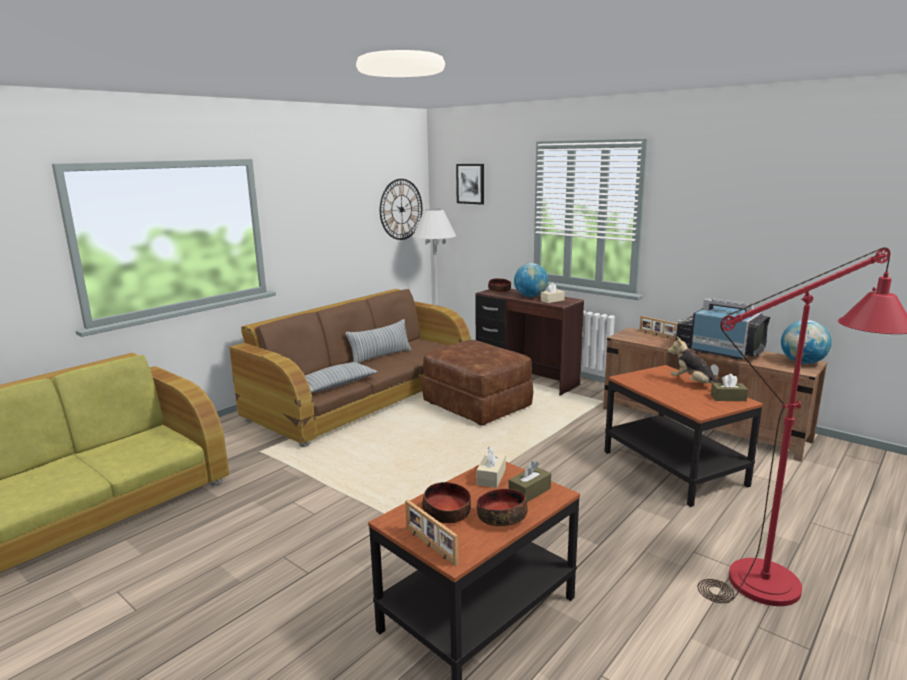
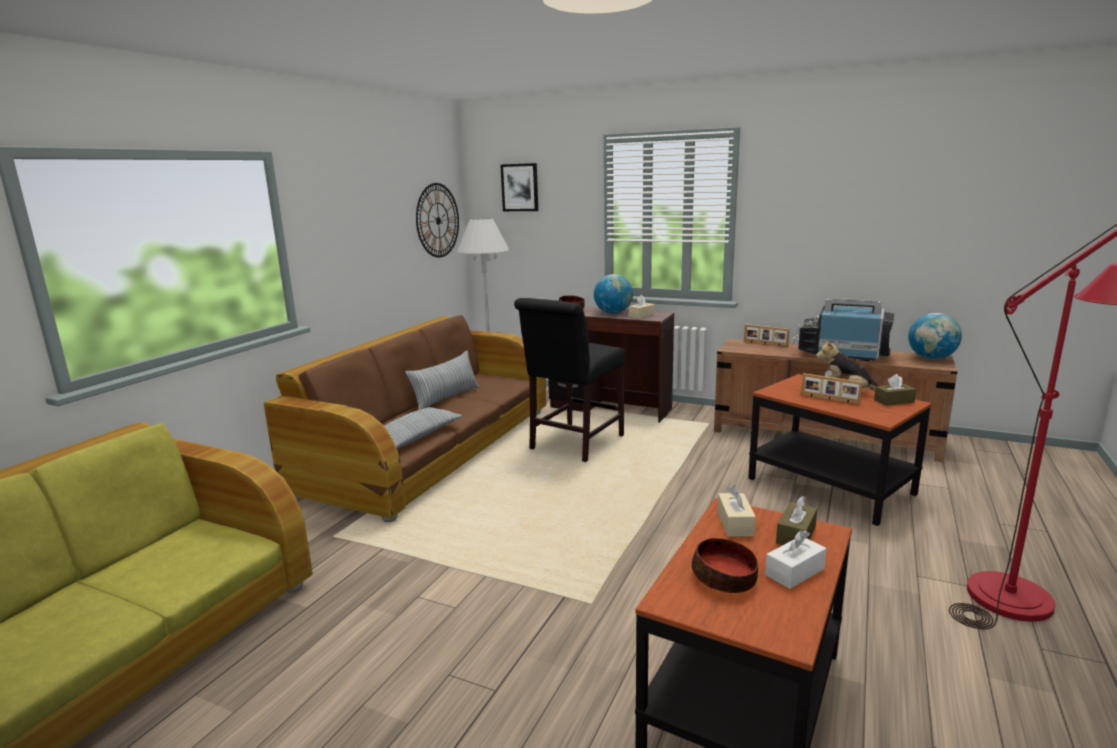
camera: 15 degrees left, 0 degrees up
picture frame [405,500,458,566] -> picture frame moved to [801,373,863,405]
brown ottoman [422,340,533,425] -> black chair [514,298,625,462]
bowl [477,489,528,526] -> white tissue box [765,530,826,589]

